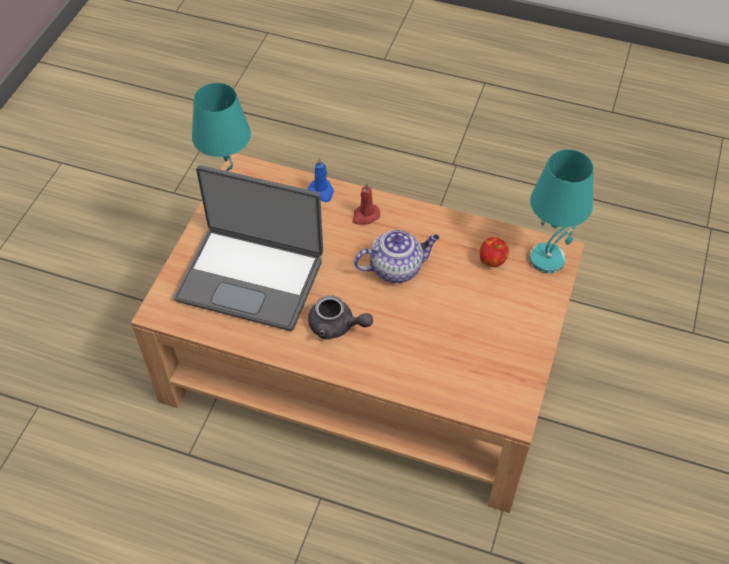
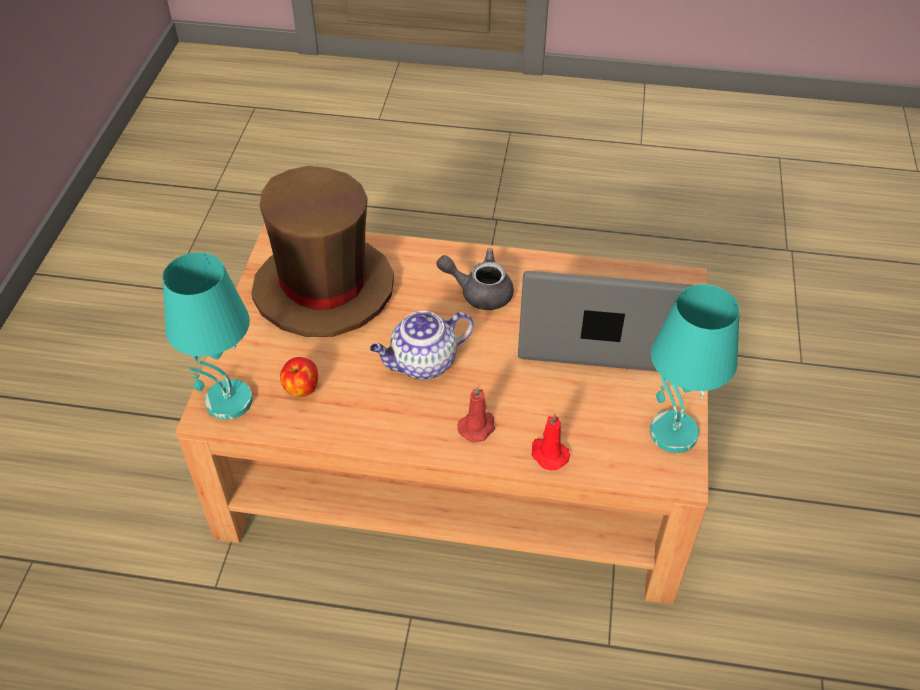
camera: 170 degrees right, 5 degrees down
blue candle [308,158,334,202] -> red candle [531,413,570,470]
none -> brown hat [251,166,394,337]

